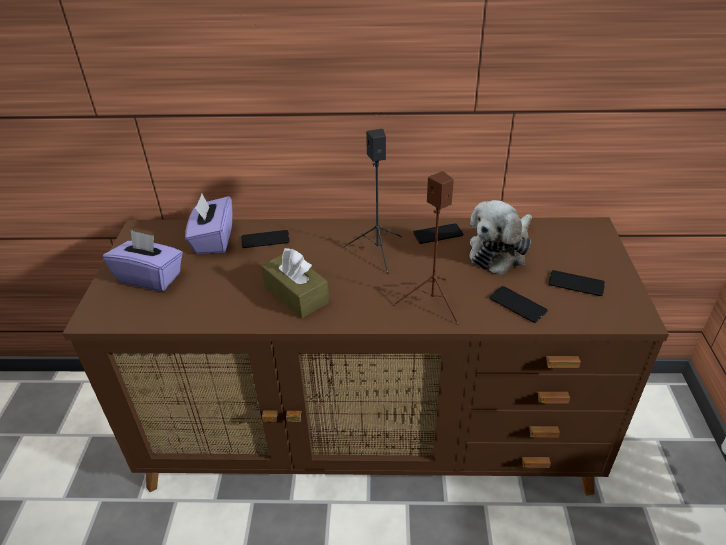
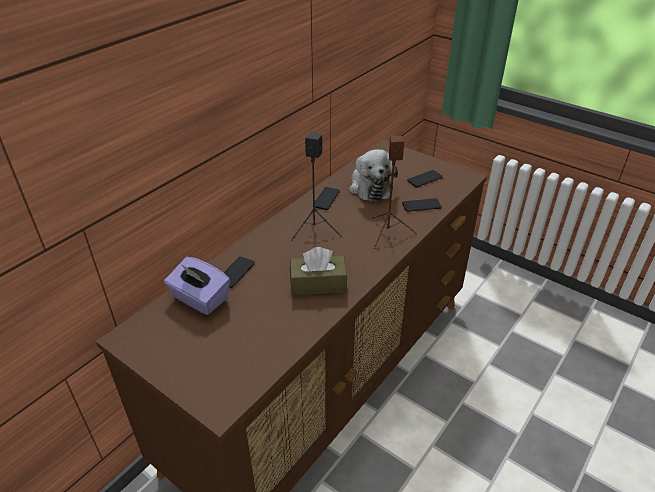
camera: 55 degrees left, 0 degrees up
purple tissue box [103,230,183,291] -> none

